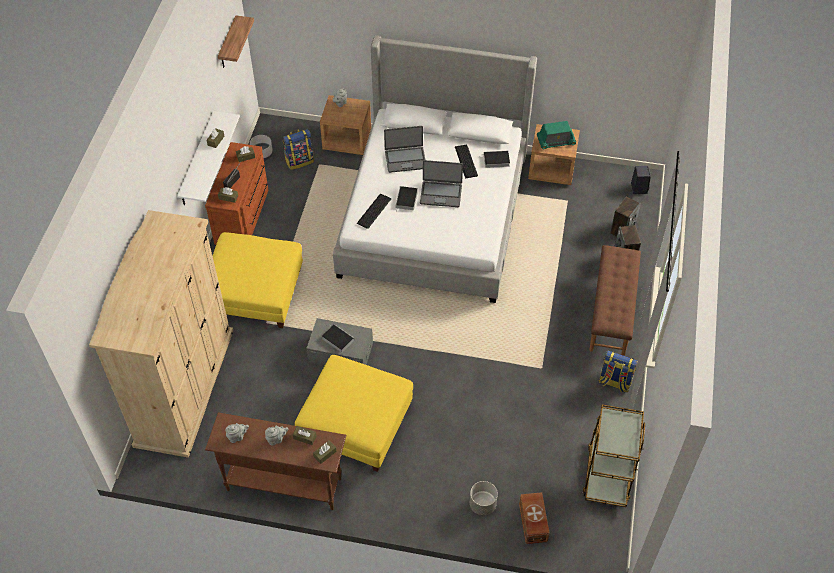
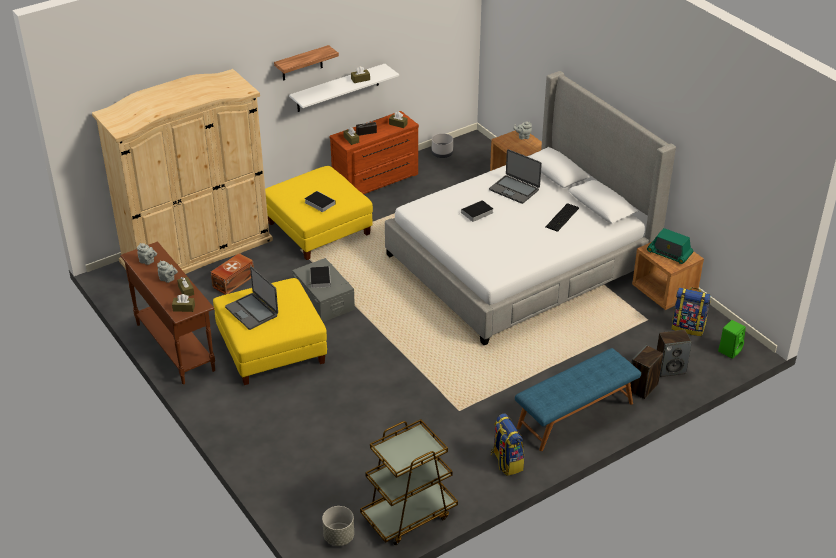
camera: 45 degrees right, 15 degrees down
shelf [218,15,254,68] -> shelf moved to [274,45,339,81]
backpack [283,129,314,170] -> backpack moved to [672,287,710,336]
keyboard [357,194,391,229] -> none
laptop [420,160,463,207] -> laptop moved to [225,266,278,330]
grey planter [470,481,498,515] -> grey planter moved to [322,506,354,546]
book [481,151,510,168] -> book moved to [304,191,336,212]
brown storage box [519,492,550,544] -> brown storage box moved to [211,253,254,295]
brown bench [589,245,641,356] -> blue bench [515,348,641,451]
black speaker [631,166,651,194] -> green speaker [718,320,746,359]

